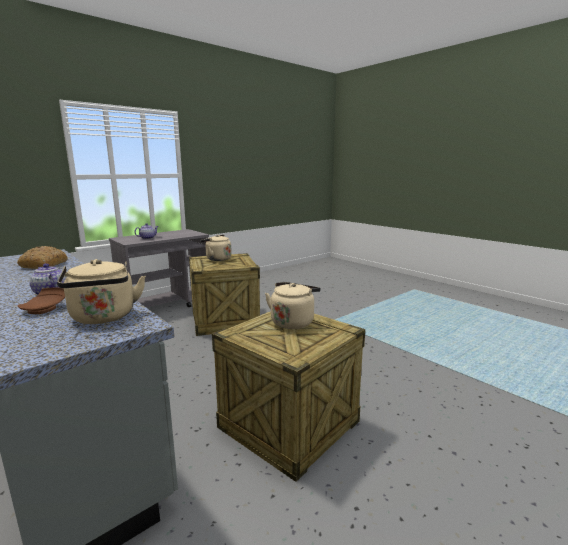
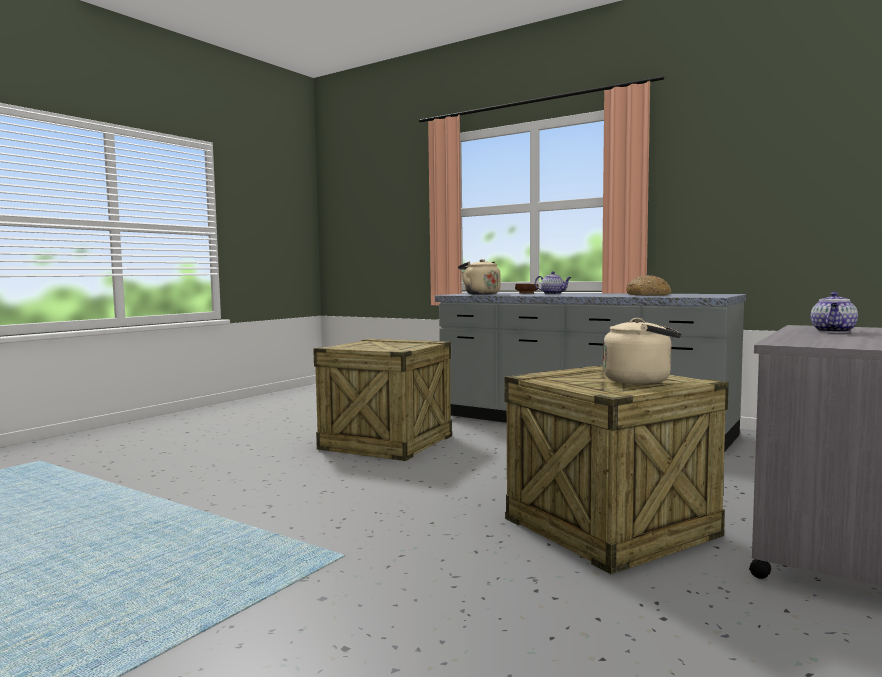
camera: 165 degrees right, 10 degrees down
beige kettle [265,282,321,329] -> none

